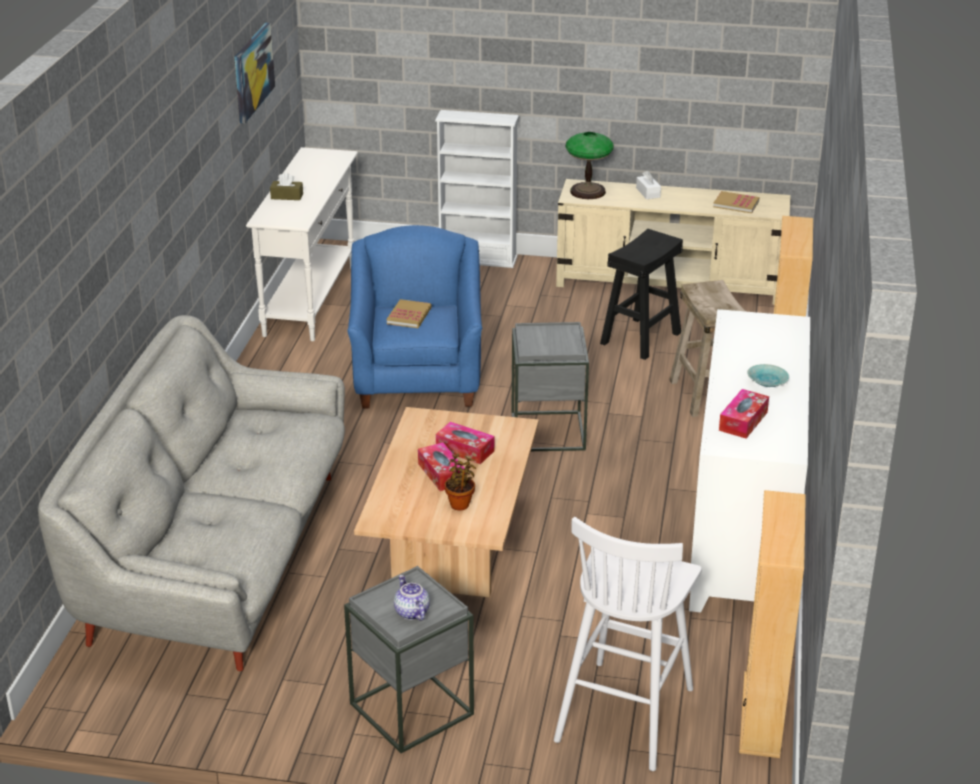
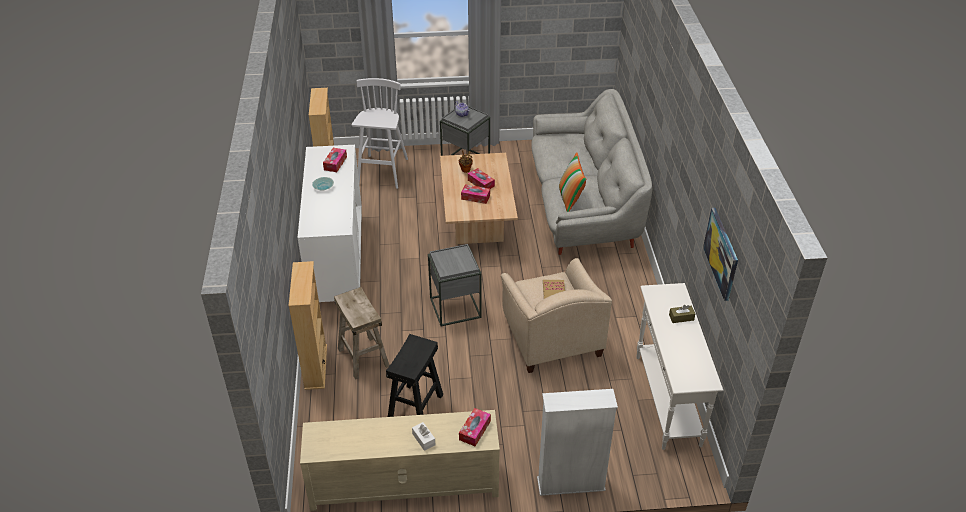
camera: 165 degrees right, 10 degrees up
blue armchair [347,225,482,408] -> beige armchair [501,258,612,373]
table lamp [565,132,614,199] -> tissue box [459,408,491,446]
book [713,191,760,213] -> none
none -> pillow [559,152,586,212]

